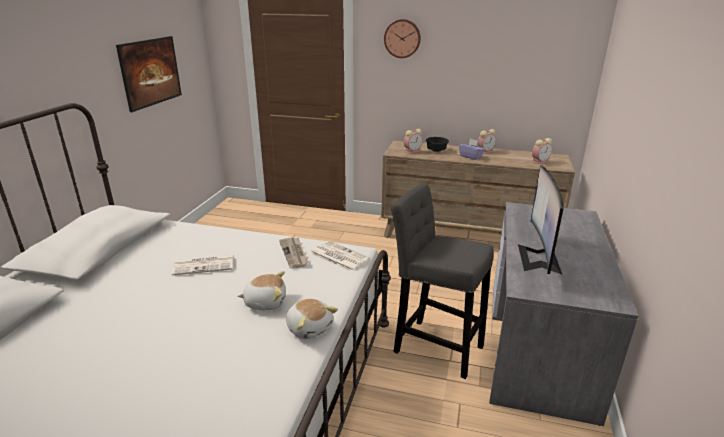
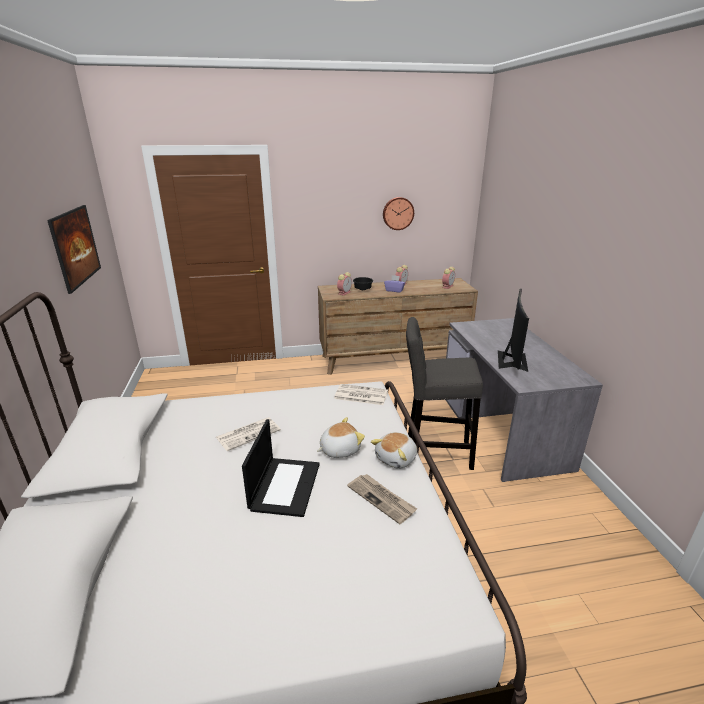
camera: 25 degrees left, 0 degrees up
newspaper [279,237,308,269] -> newspaper moved to [347,474,417,524]
plush toy [286,298,338,339] -> plush toy turned 105 degrees clockwise [371,432,417,469]
wall clock [384,19,421,58] -> wall clock moved to [383,197,414,230]
monitor [518,165,564,274] -> monitor turned 150 degrees counterclockwise [498,289,529,372]
none -> laptop [242,419,320,517]

